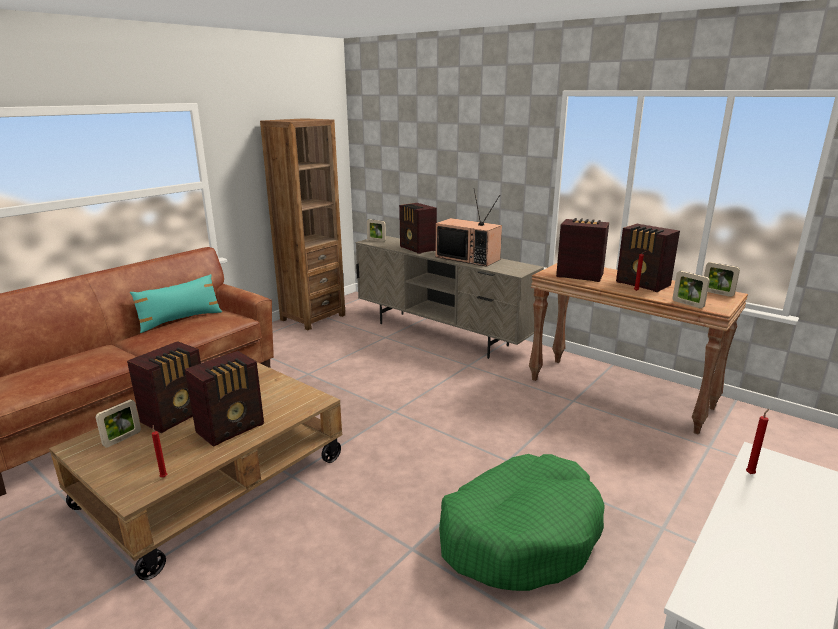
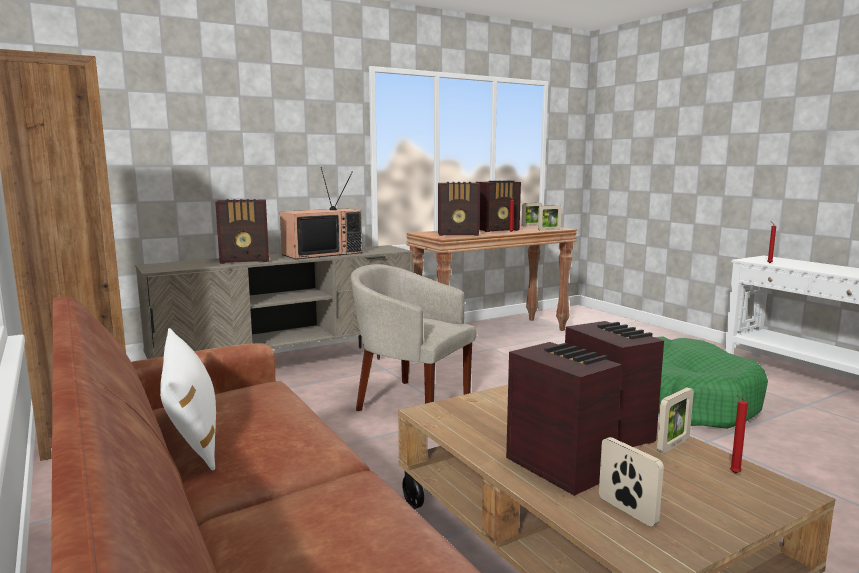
camera: 70 degrees left, 10 degrees down
turquoise pillow [130,274,222,333] -> white pillow [160,328,216,471]
picture frame [367,219,386,242] -> picture frame moved to [657,387,694,453]
radio [556,218,609,282] -> radio turned 135 degrees counterclockwise [438,182,480,236]
none -> beige armchair [351,264,477,411]

